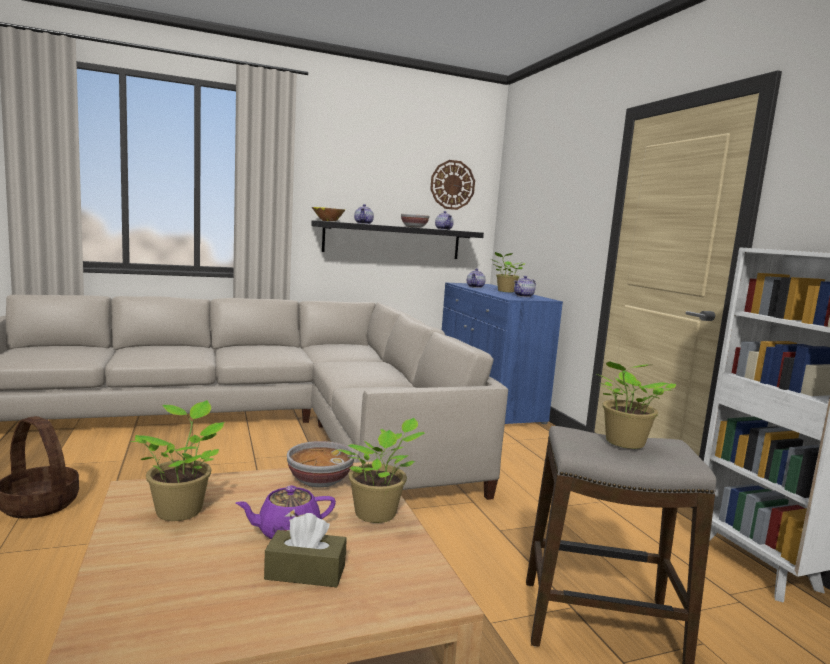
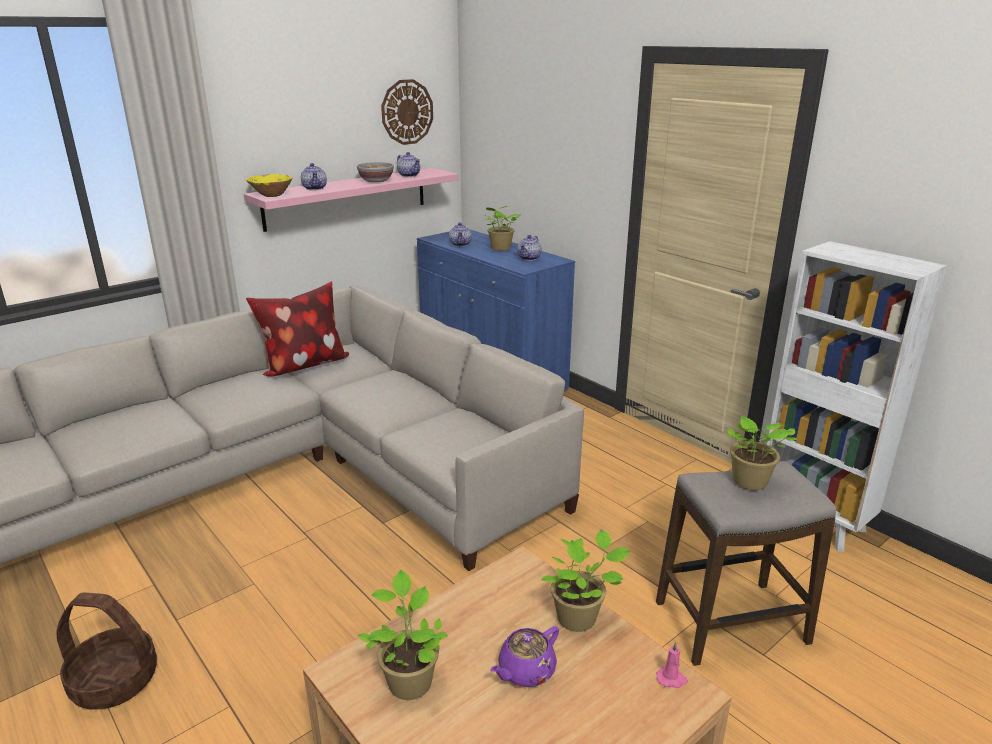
camera: 20 degrees left, 15 degrees up
brown tissue box [264,513,346,587] -> none
bowl [287,441,355,488] -> none
black shelf [311,220,484,259] -> pink shelf [244,168,458,232]
none -> pillow [246,282,349,377]
none -> pink candle [657,642,688,688]

